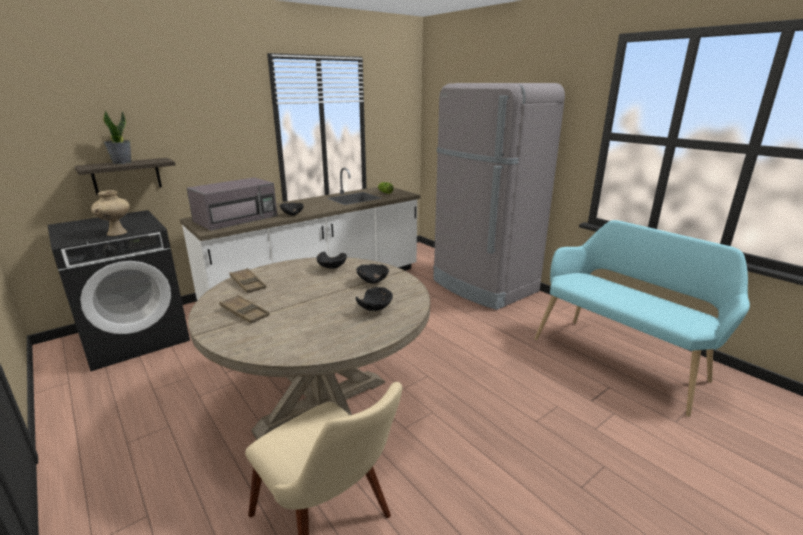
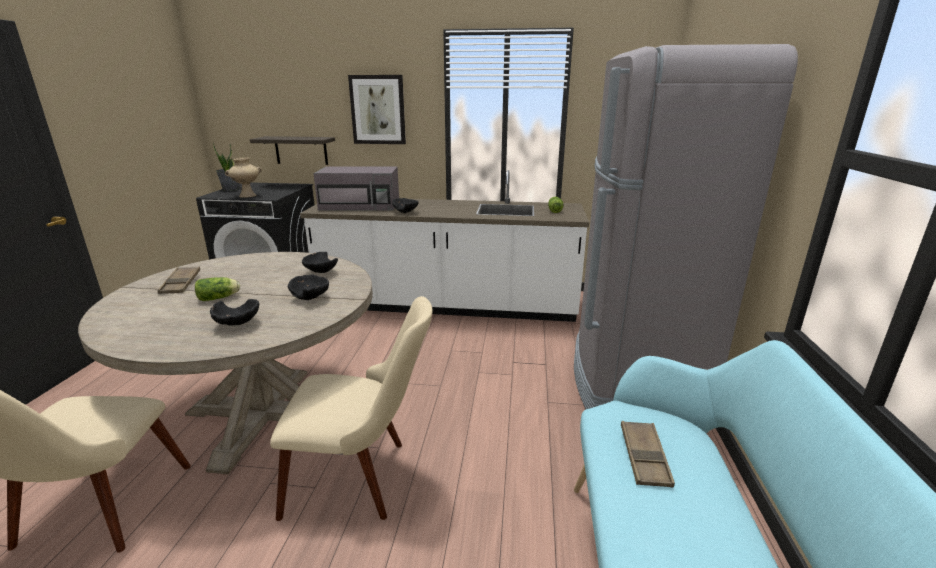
camera: 45 degrees right, 0 degrees up
potted plant [103,110,131,164] -> potted plant moved to [213,143,239,191]
brown tray [230,268,266,293] -> brown tray moved to [621,421,675,488]
none -> lettuce [195,277,240,301]
none -> beige chair [270,296,432,521]
none -> picture [348,75,406,144]

